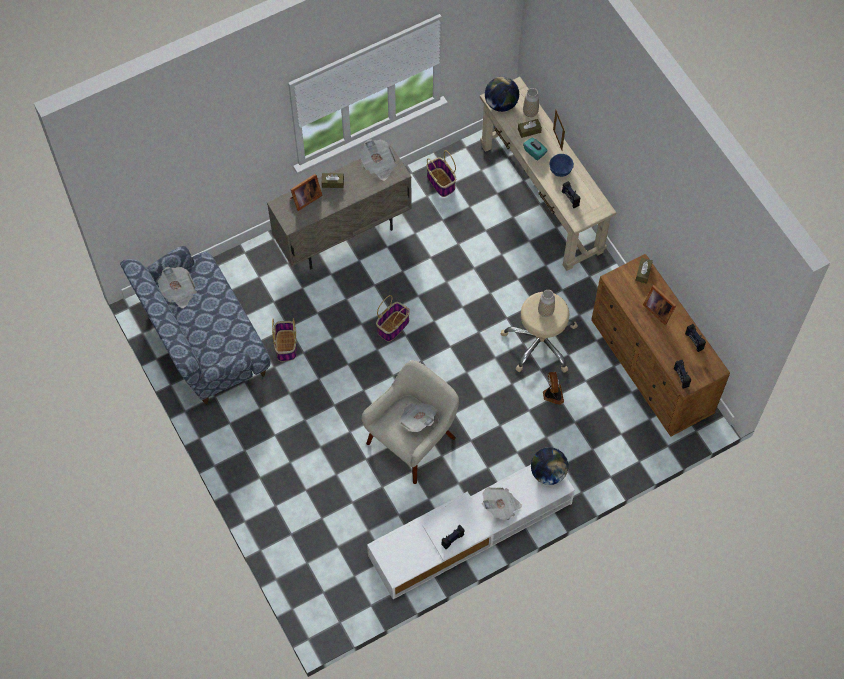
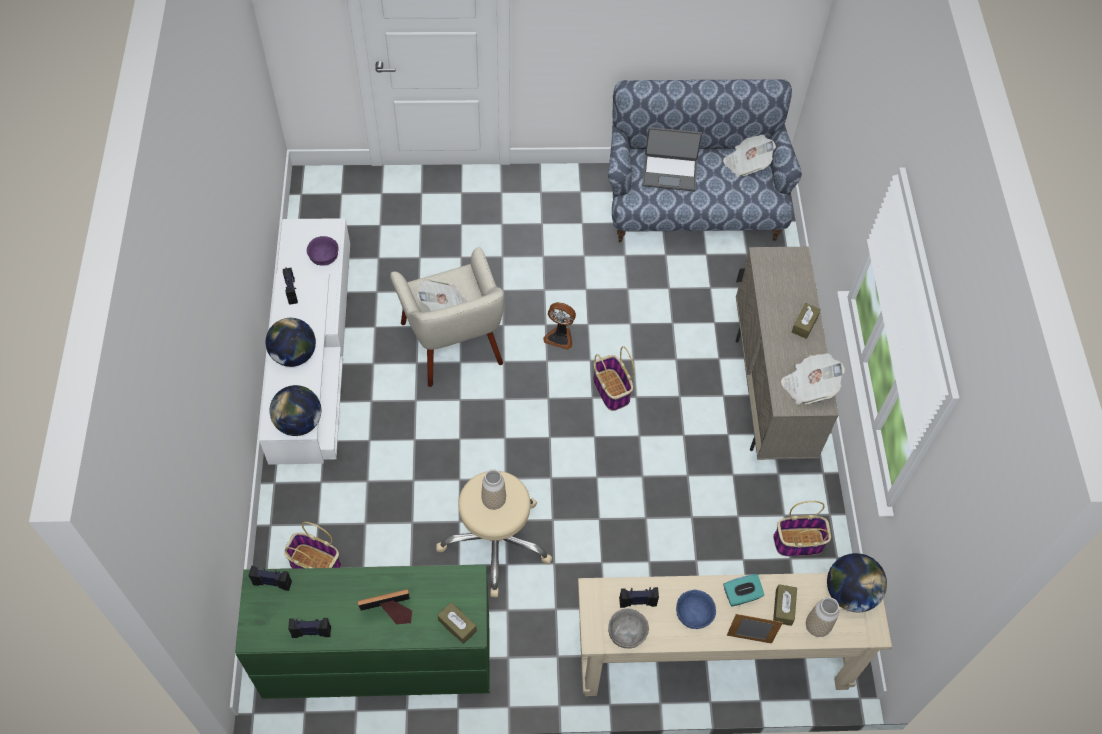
camera: 115 degrees right, 5 degrees down
basket [272,318,297,362] -> basket moved to [284,522,341,569]
picture frame [290,174,323,211] -> none
newspaper [482,487,522,520] -> globe [266,318,316,367]
fan [543,372,564,405] -> fan moved to [543,302,576,350]
brown dresser [591,254,730,437] -> green dresser [235,565,490,699]
none -> purple bowl [307,236,338,266]
none -> grey bowl [608,608,649,649]
none -> laptop [642,127,702,191]

